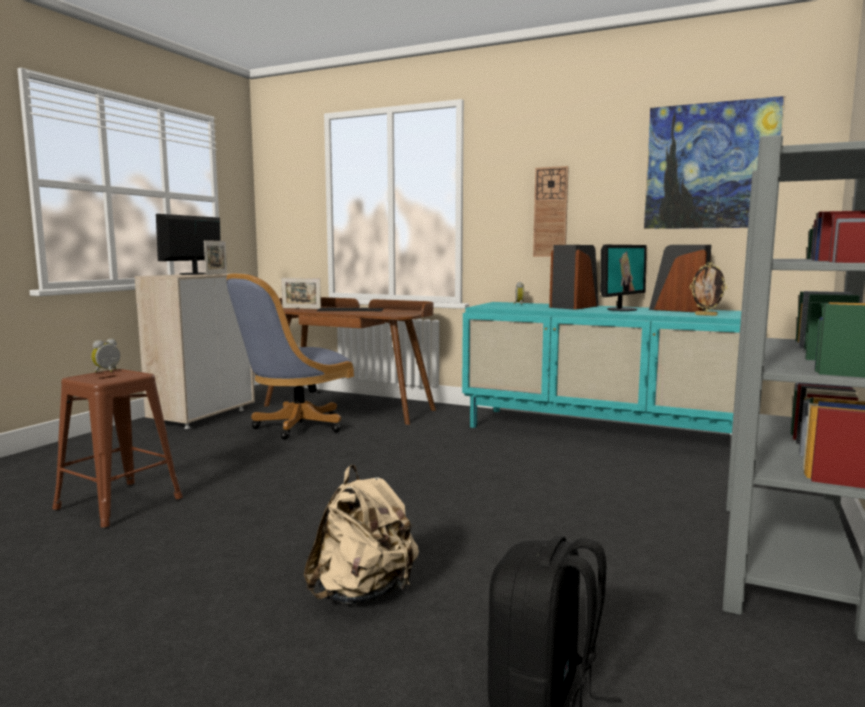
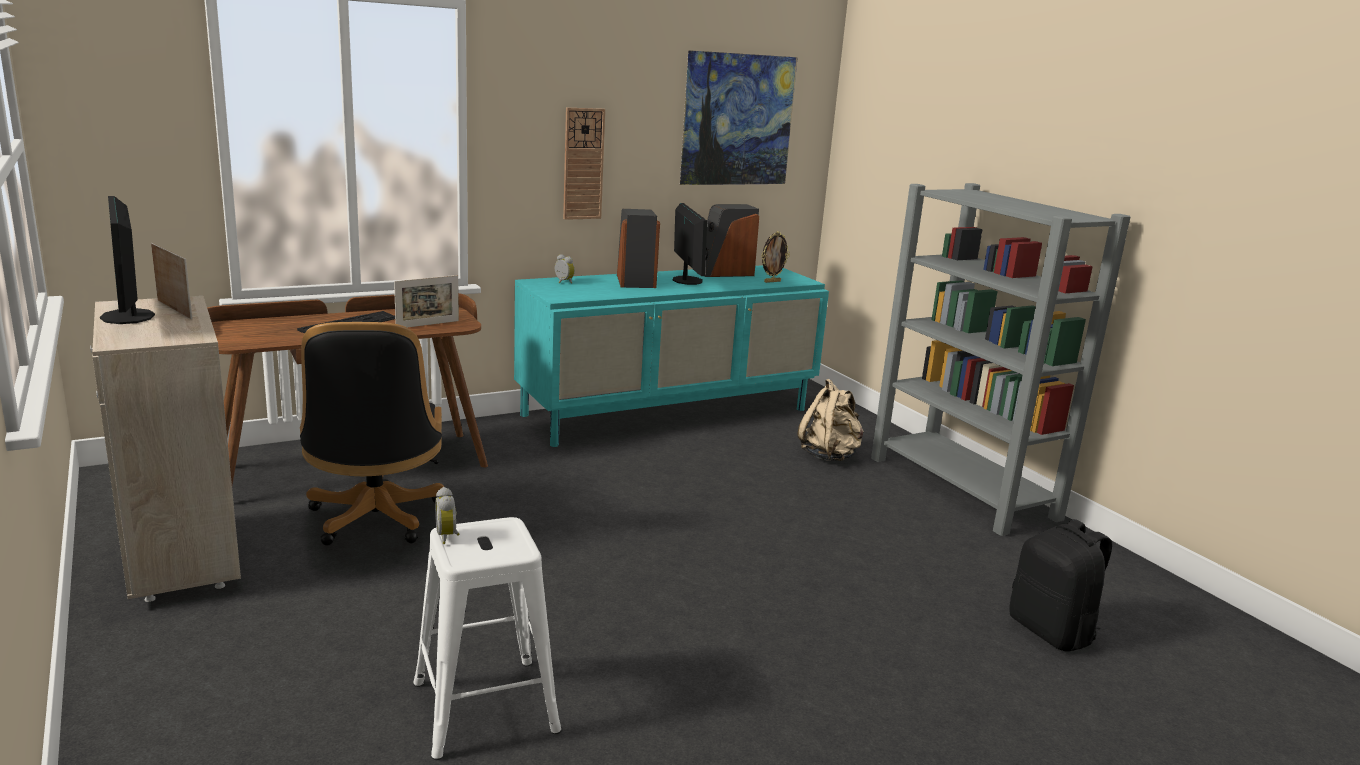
camera: 55 degrees left, 10 degrees up
brown stool [52,369,183,529] -> white stool [413,517,562,760]
blue office chair [227,274,354,440] -> black office chair [300,322,444,546]
picture frame [281,278,321,309] -> picture frame moved to [394,275,459,327]
beige backpack [304,465,419,604] -> beige backpack moved to [798,379,864,461]

